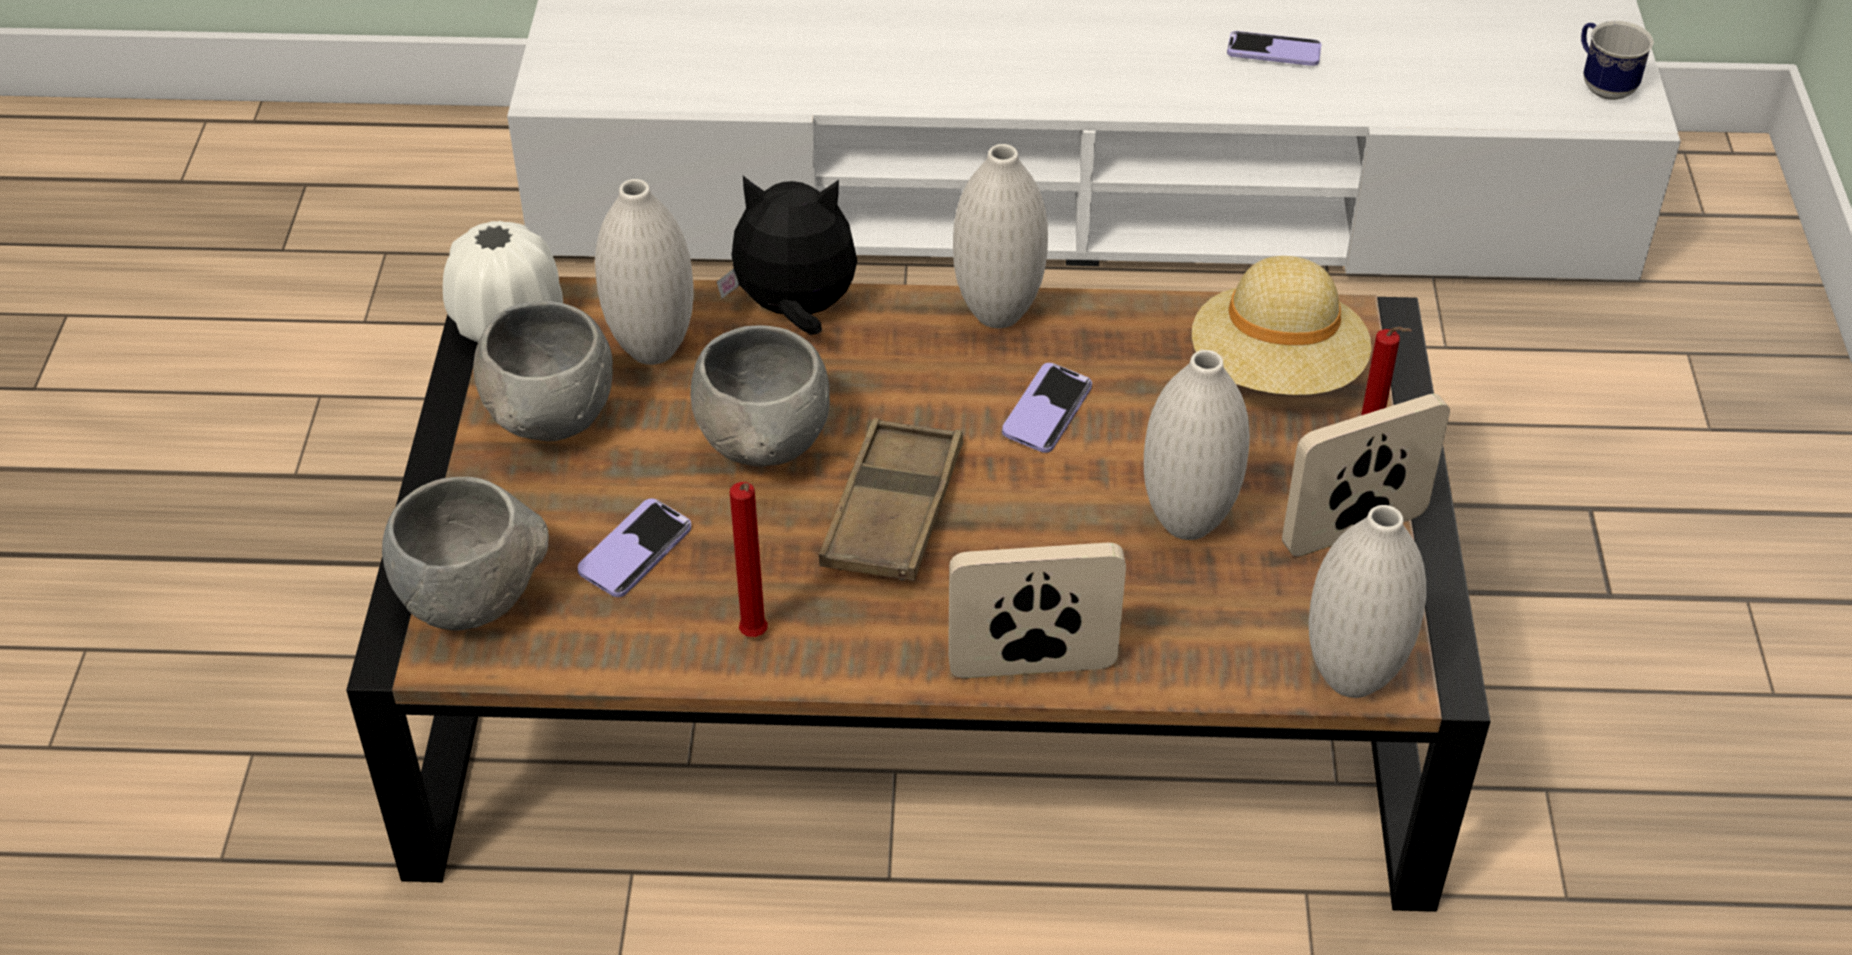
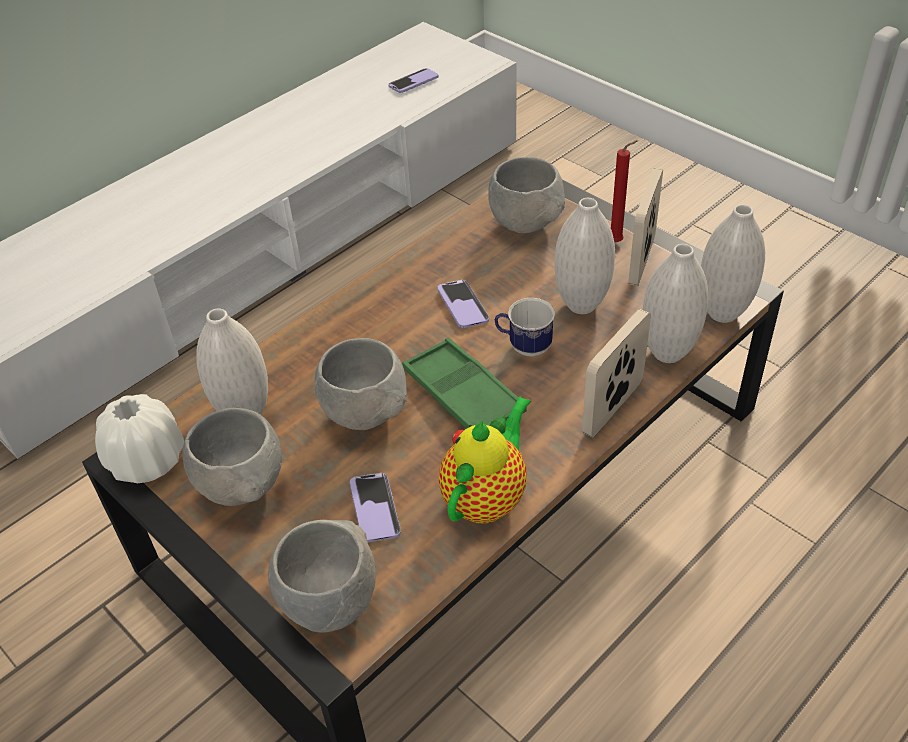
camera: 45 degrees left, 0 degrees up
plush toy [717,176,857,335] -> none
red candle [730,482,768,637] -> teapot [439,396,531,523]
brown tray [819,418,963,581] -> green tray [402,338,527,429]
white vase [953,144,1048,328] -> white vase moved to [643,244,708,363]
beige hat [1192,256,1371,395] -> grey bowl [488,157,565,233]
phone [1227,31,1321,66] -> phone moved to [388,68,439,93]
mug [1581,21,1654,100] -> mug moved to [495,298,555,356]

